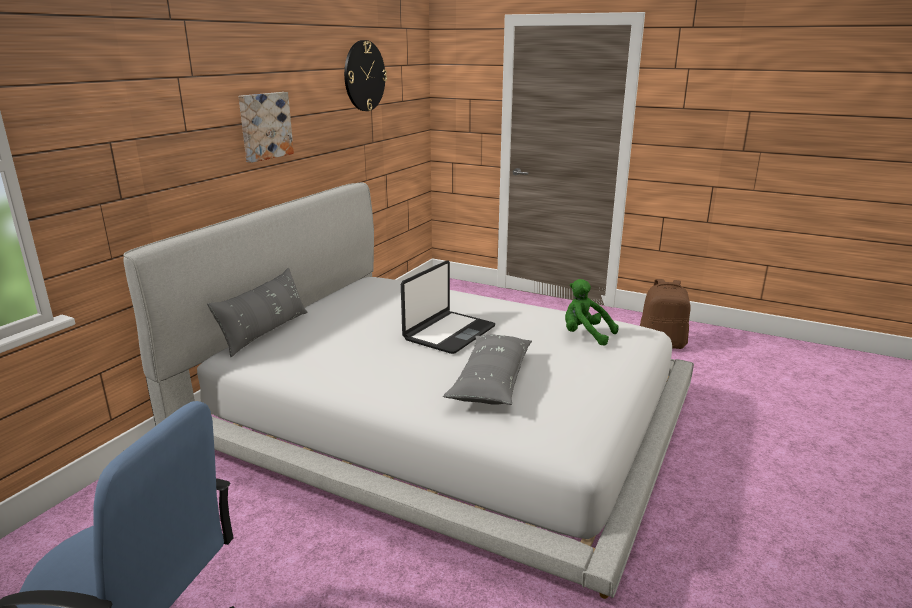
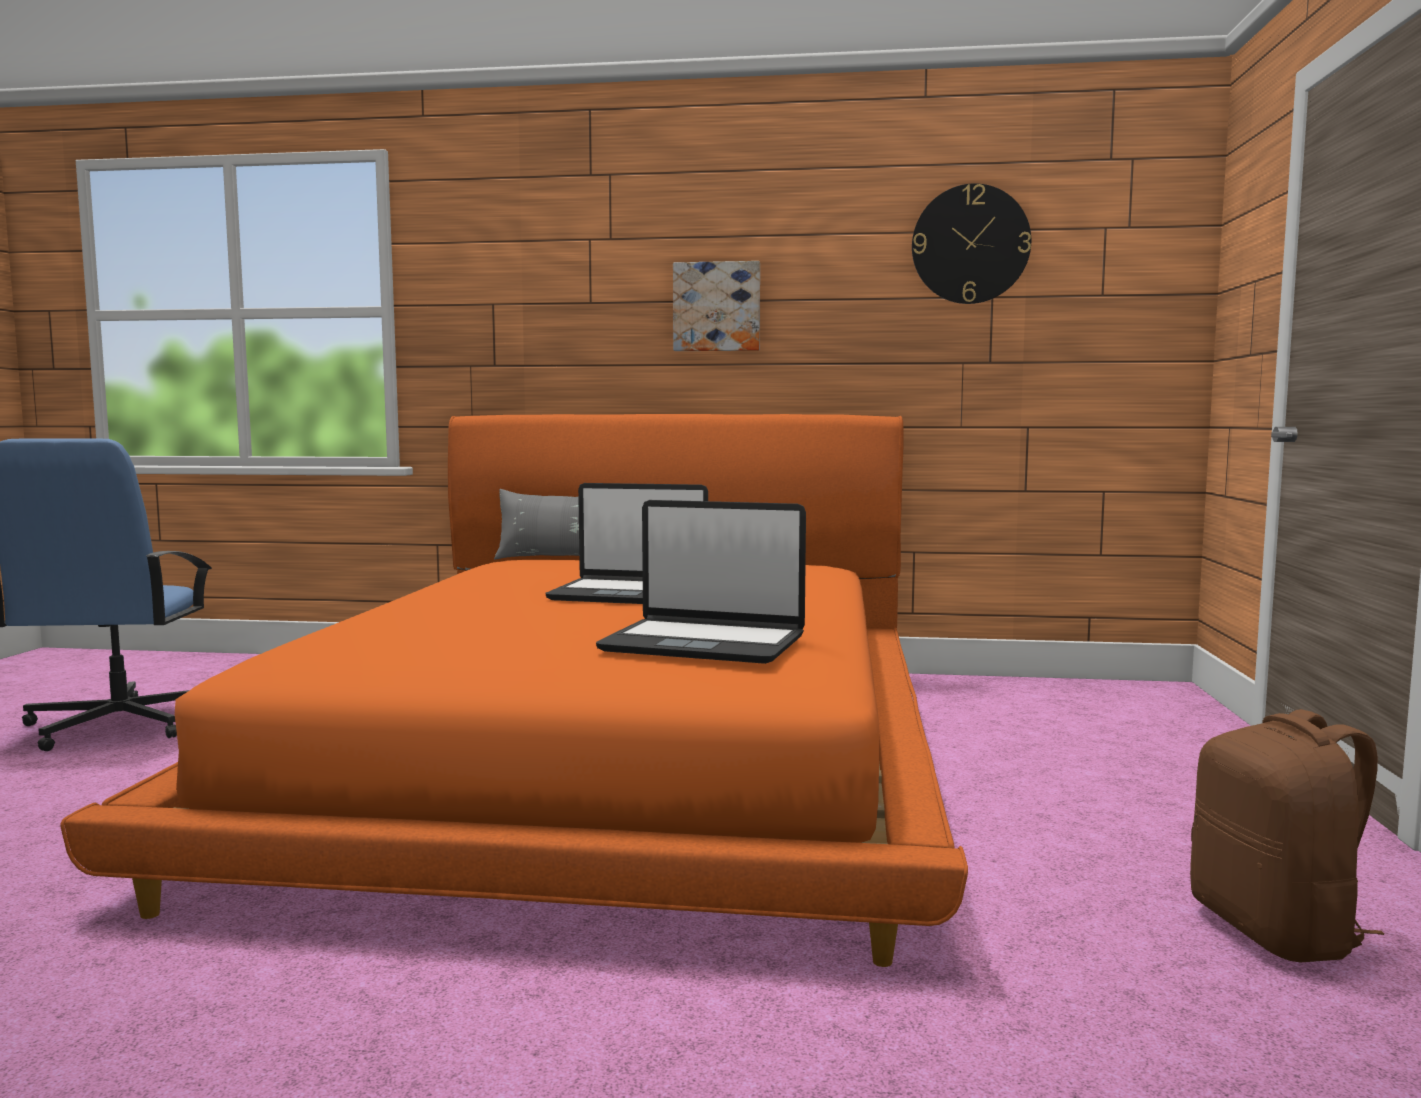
camera: 70 degrees right, 15 degrees down
white bed [123,182,694,599] -> orange bed [60,414,968,967]
grey pillow [443,334,532,405] -> none
green plush toy [565,279,619,346] -> laptop [596,500,806,664]

